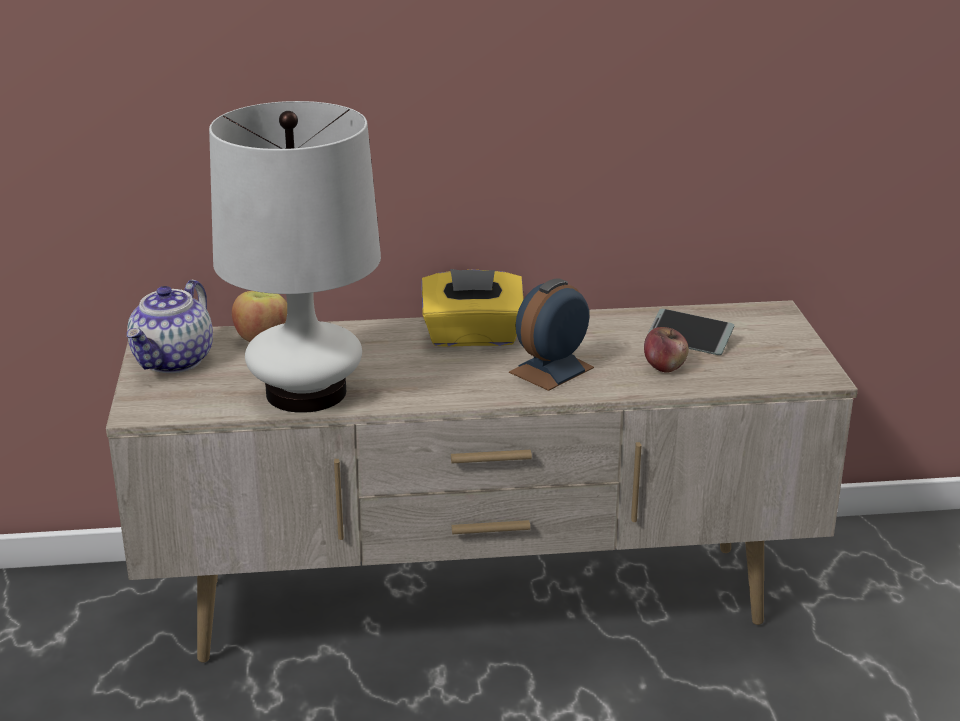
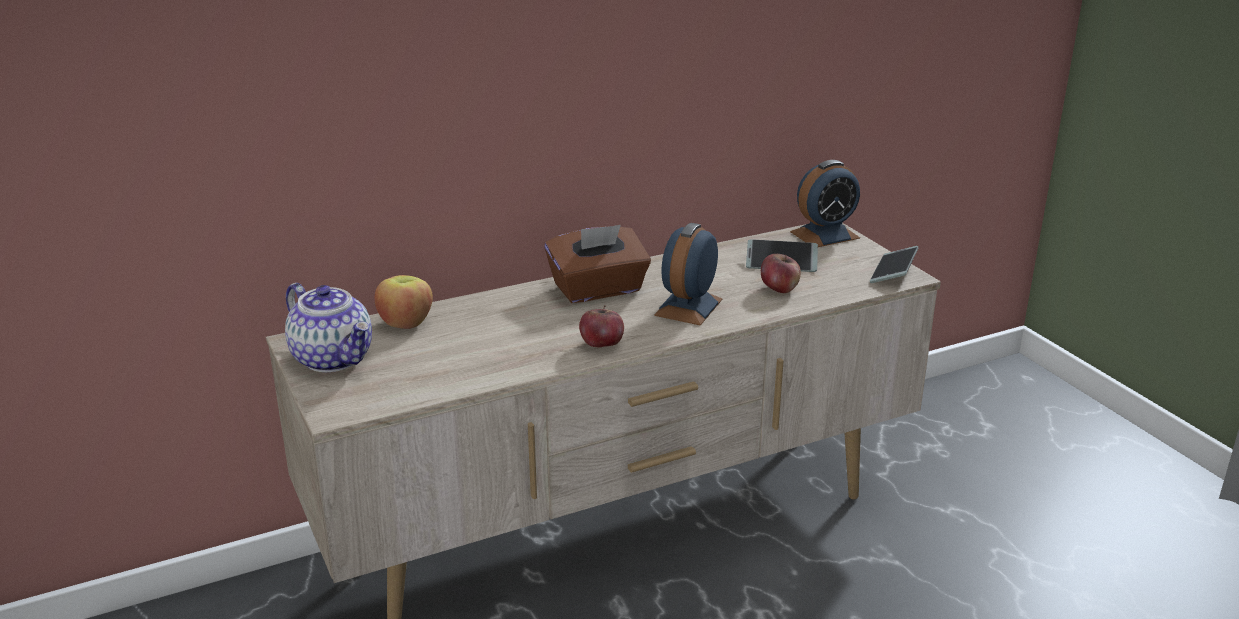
camera: 20 degrees left, 0 degrees up
teapot [127,280,213,373] -> teapot turned 45 degrees counterclockwise [285,283,372,372]
white table lamp [209,101,381,413] -> none
yellow tissue box [421,269,524,347] -> brown tissue box [545,225,651,303]
none -> apple [579,305,624,347]
none -> alarm clock [790,160,860,247]
none -> phone [870,246,918,283]

